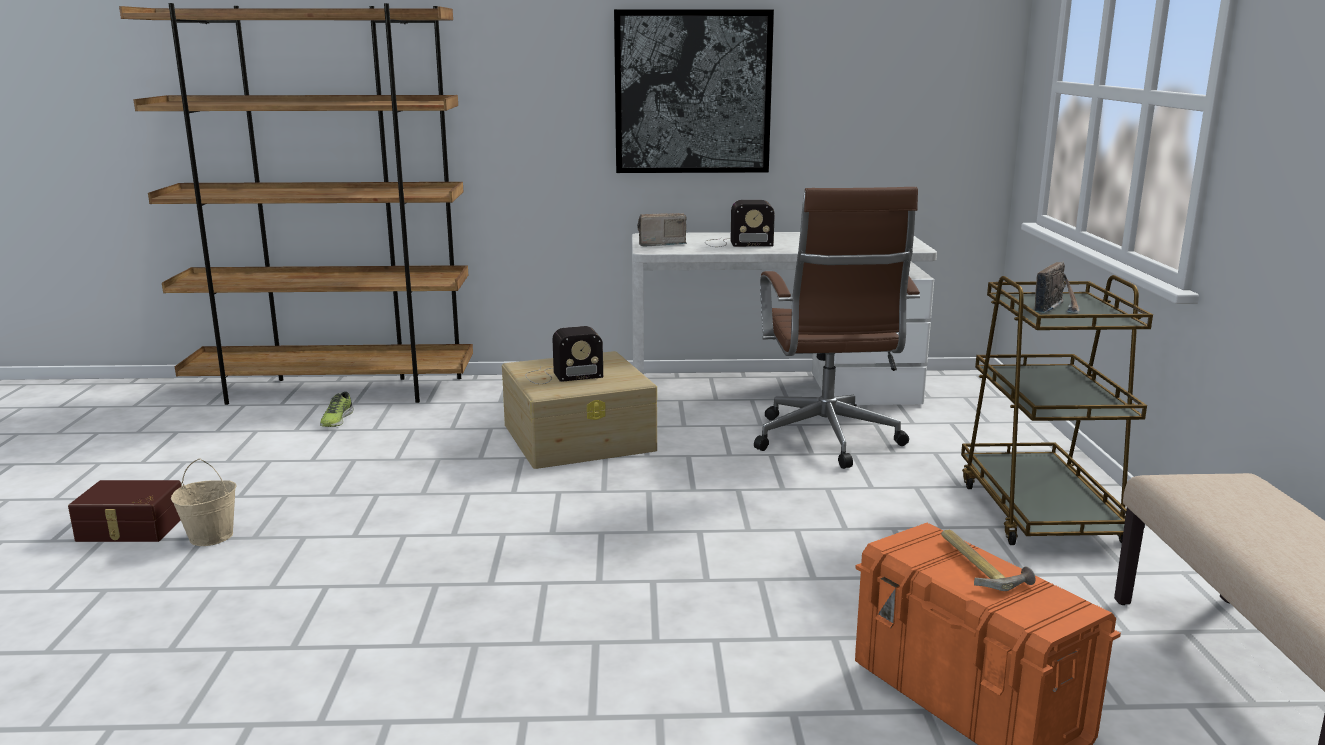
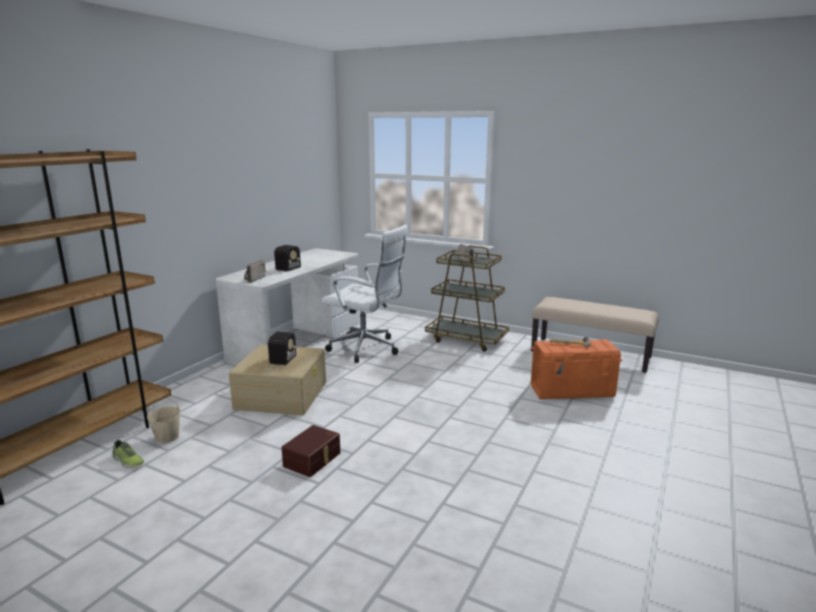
camera: 60 degrees left, 0 degrees up
brown storage box [68,480,181,542] -> brown storage box moved to [281,425,340,477]
beige bucket [171,459,237,546] -> beige bucket moved to [147,397,180,443]
picture [614,9,774,173] -> none
brown office chair [754,187,920,469] -> white office chair [321,225,408,363]

